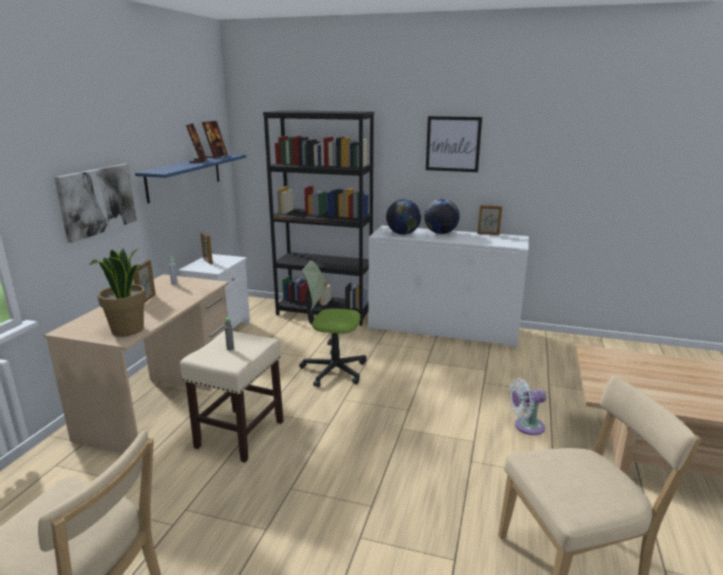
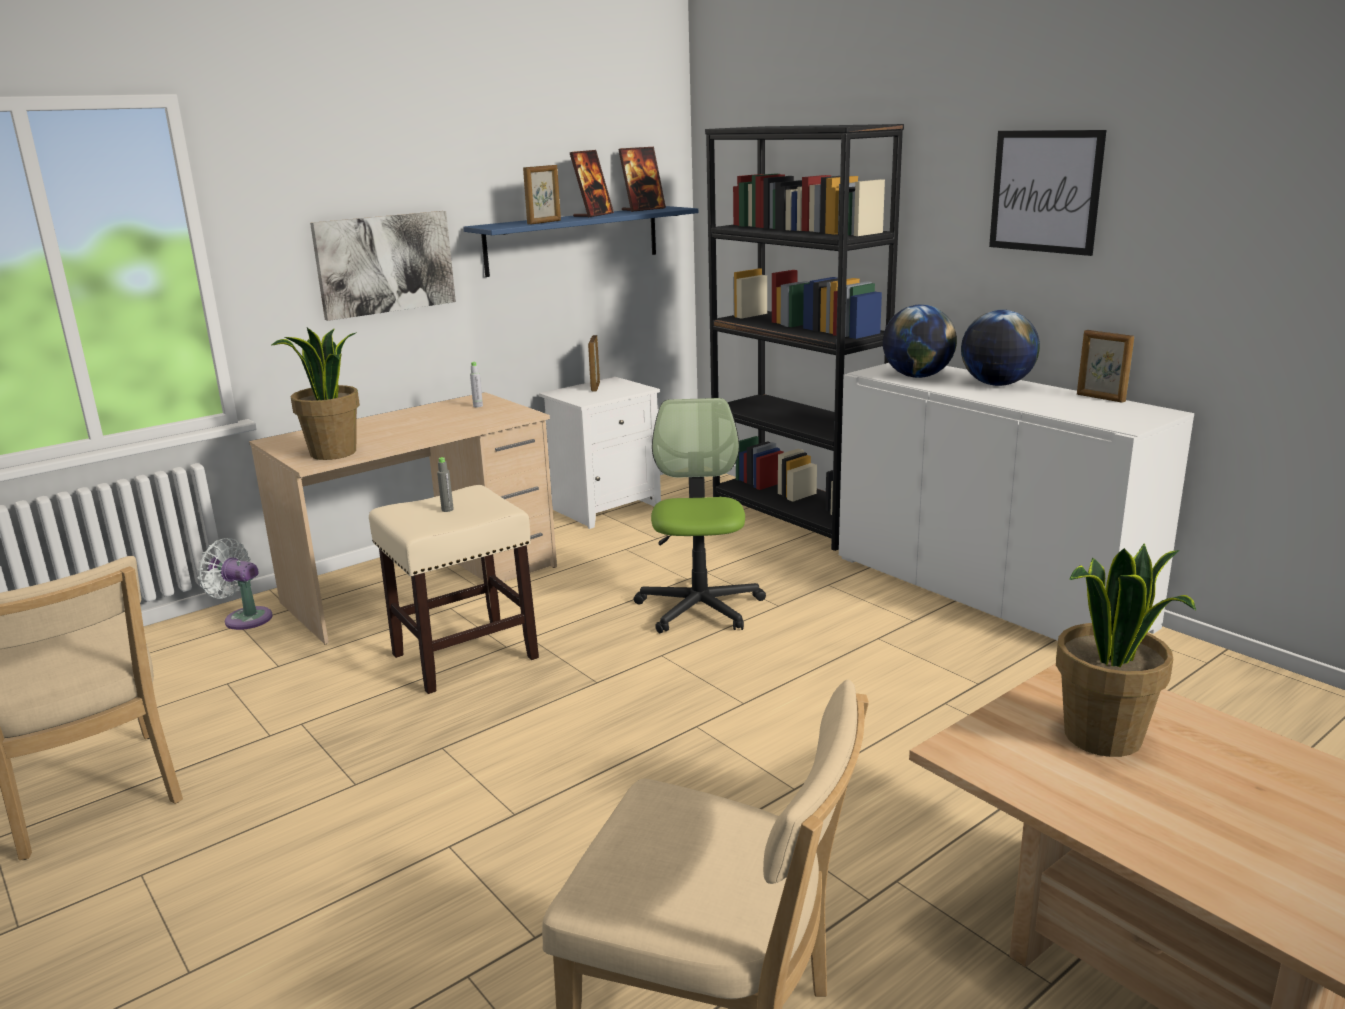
camera: 35 degrees right, 0 degrees up
picture frame [134,260,156,303] -> picture frame moved to [523,165,561,225]
office chair [299,261,367,387] -> office chair turned 45 degrees clockwise [634,398,766,633]
white fan [509,378,546,435] -> white fan moved to [197,538,273,630]
none -> potted plant [1056,544,1196,757]

